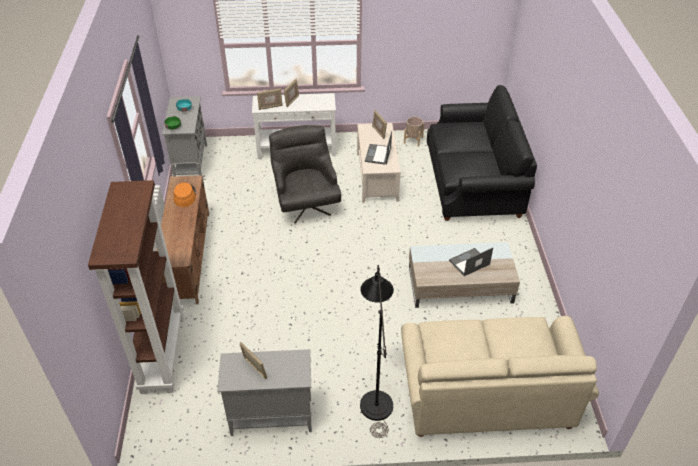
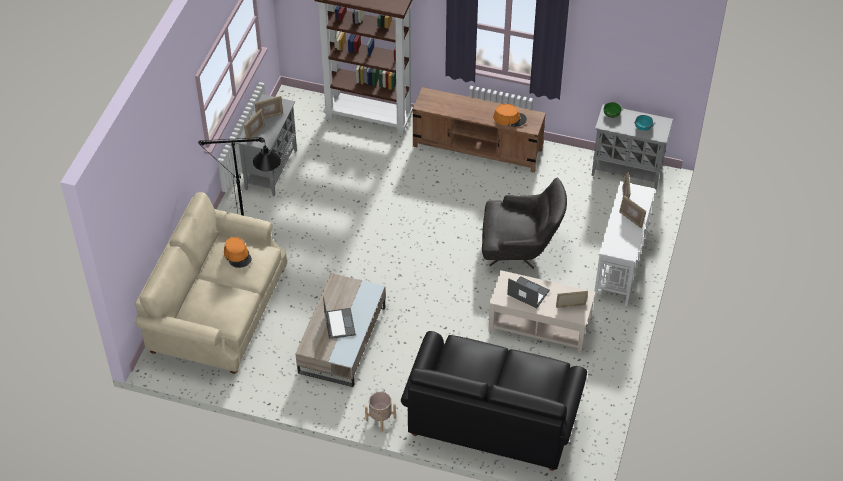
camera: 110 degrees right, 5 degrees up
beige planter [404,117,424,147] -> beige planter moved to [365,392,396,432]
none -> orange hat [224,237,252,268]
none -> picture frame [244,109,265,140]

